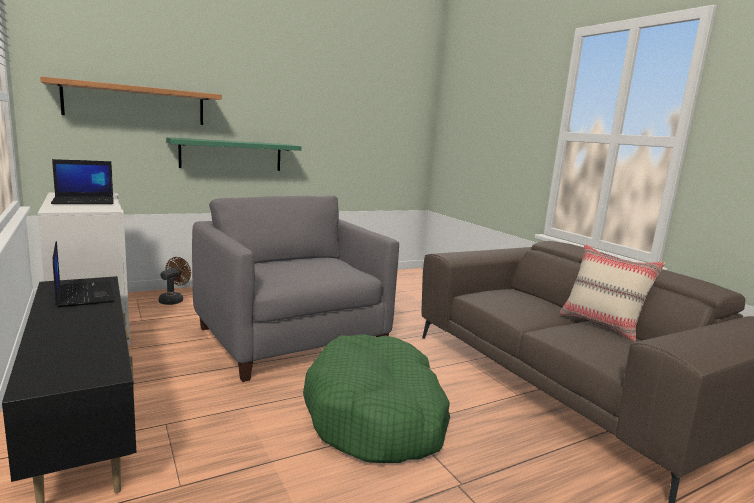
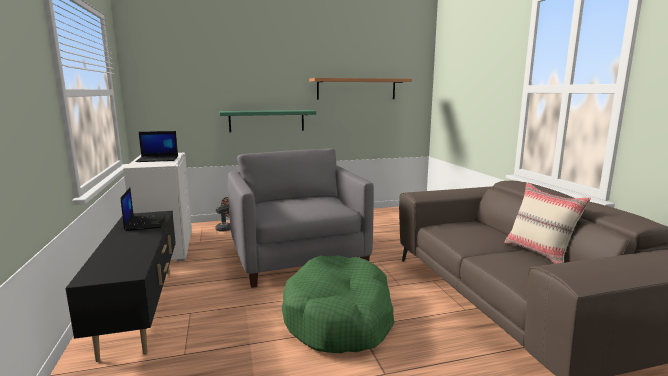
camera: 15 degrees right, 0 degrees up
shelf [40,76,222,125] -> shelf moved to [309,78,412,100]

